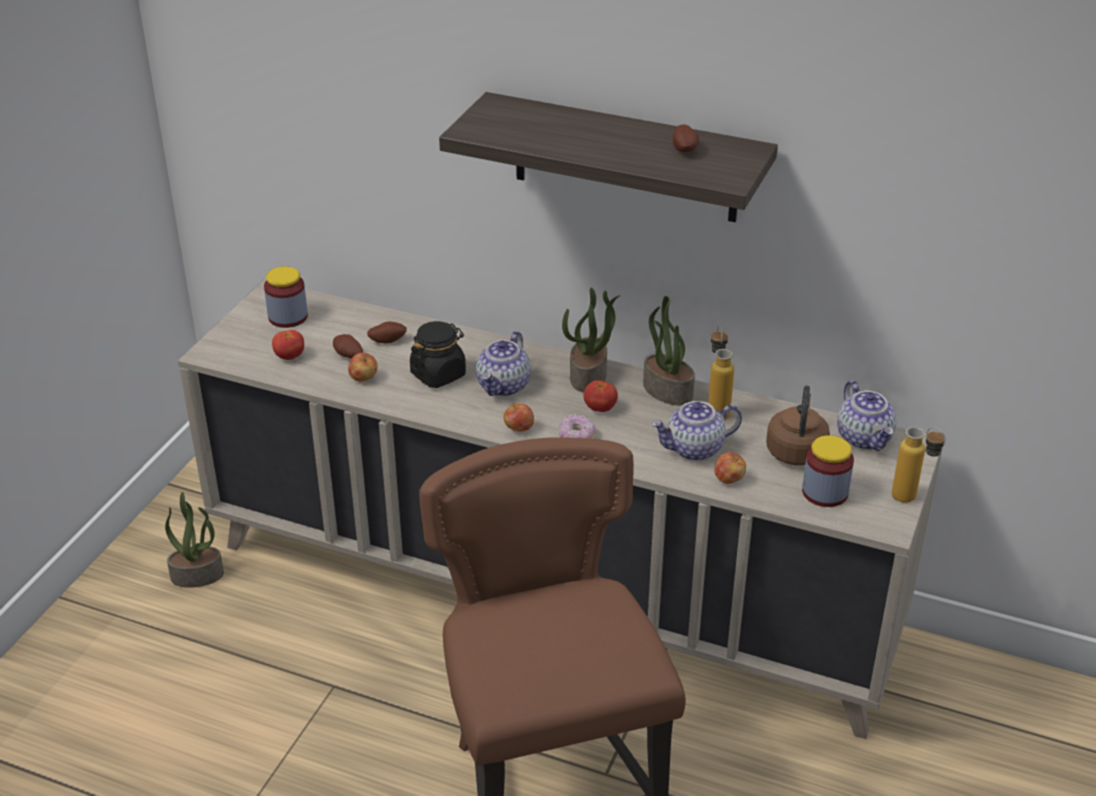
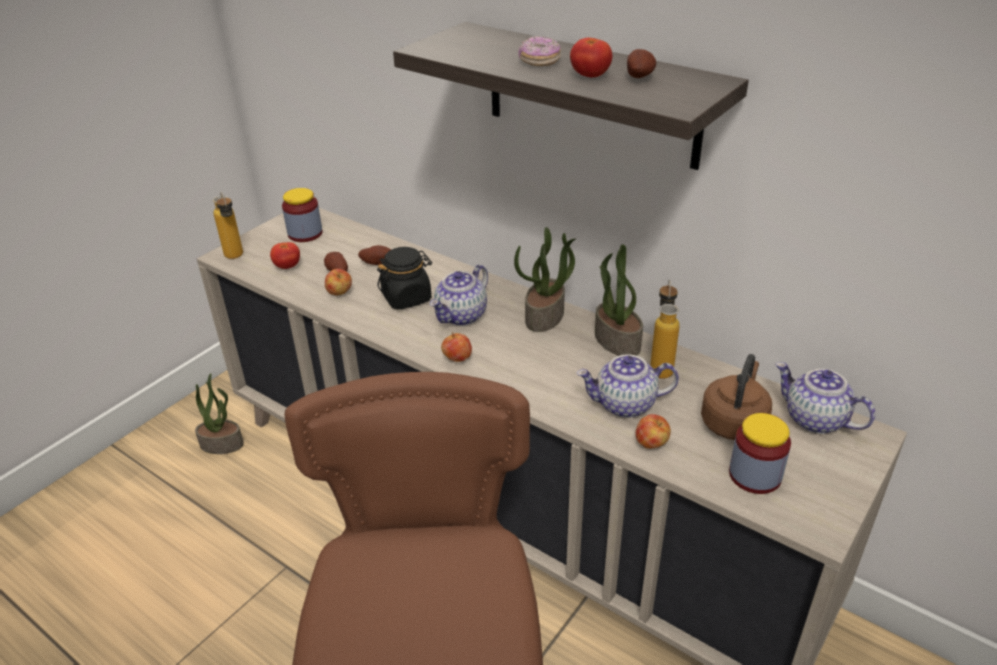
camera: 15 degrees right, 0 degrees up
donut [559,414,595,439] -> donut moved to [518,36,561,66]
tomato [583,380,618,412] -> tomato moved to [570,38,612,77]
teapot [837,380,896,451] -> teapot turned 135 degrees clockwise [776,362,875,434]
bottle [892,427,946,503] -> bottle moved to [213,192,243,259]

